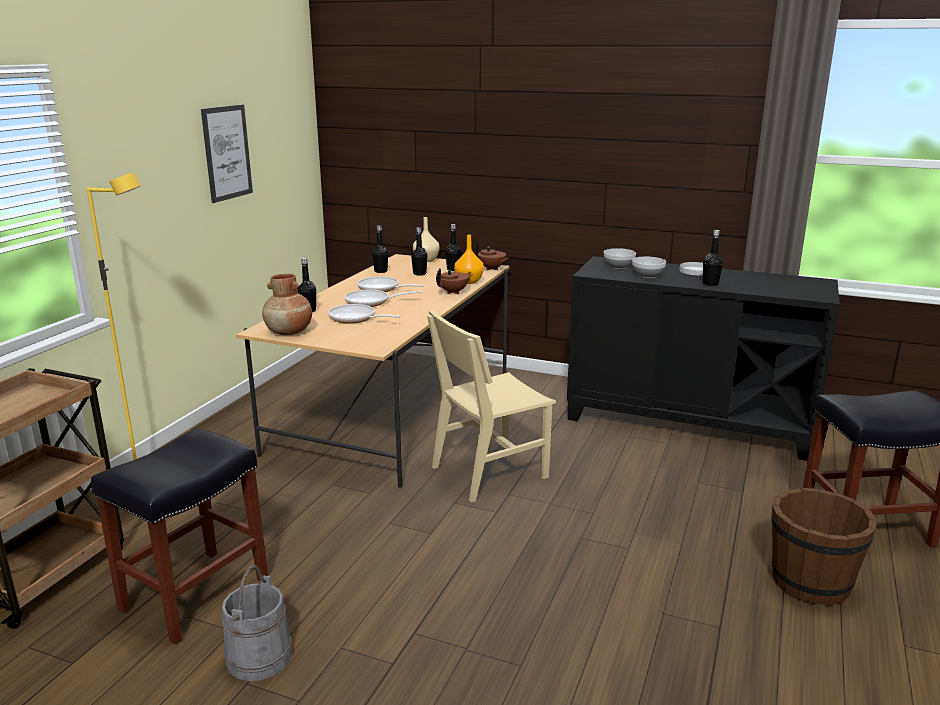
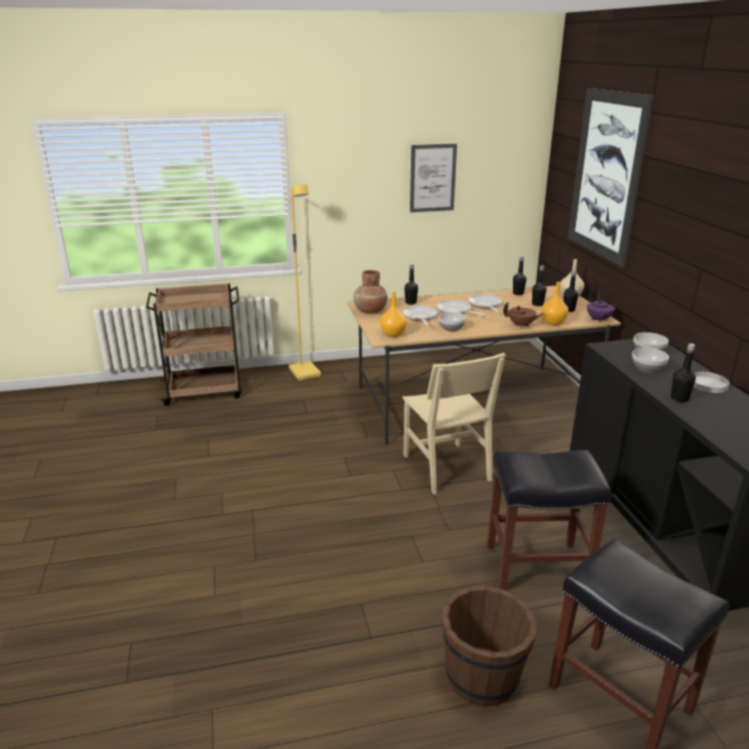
camera: 55 degrees right, 5 degrees up
black stool [91,428,268,645] -> black stool moved to [487,450,612,591]
grey bucket [222,565,292,681] -> none
beige chair [427,310,556,503] -> beige chair turned 135 degrees counterclockwise [402,353,506,495]
brown teapot [476,242,509,270] -> purple teapot [587,293,615,323]
none -> orange vase [380,292,407,337]
none -> bowl [438,312,466,331]
none -> picture [568,88,654,268]

